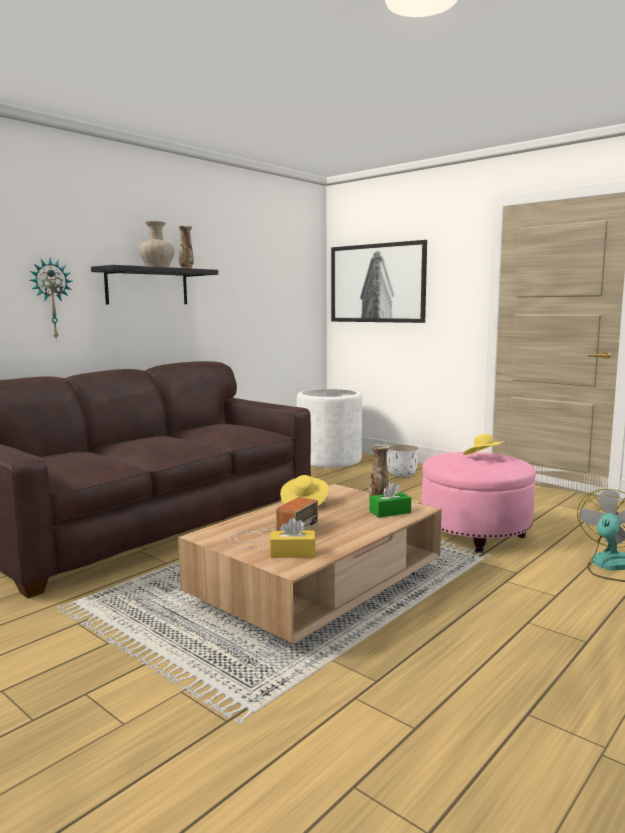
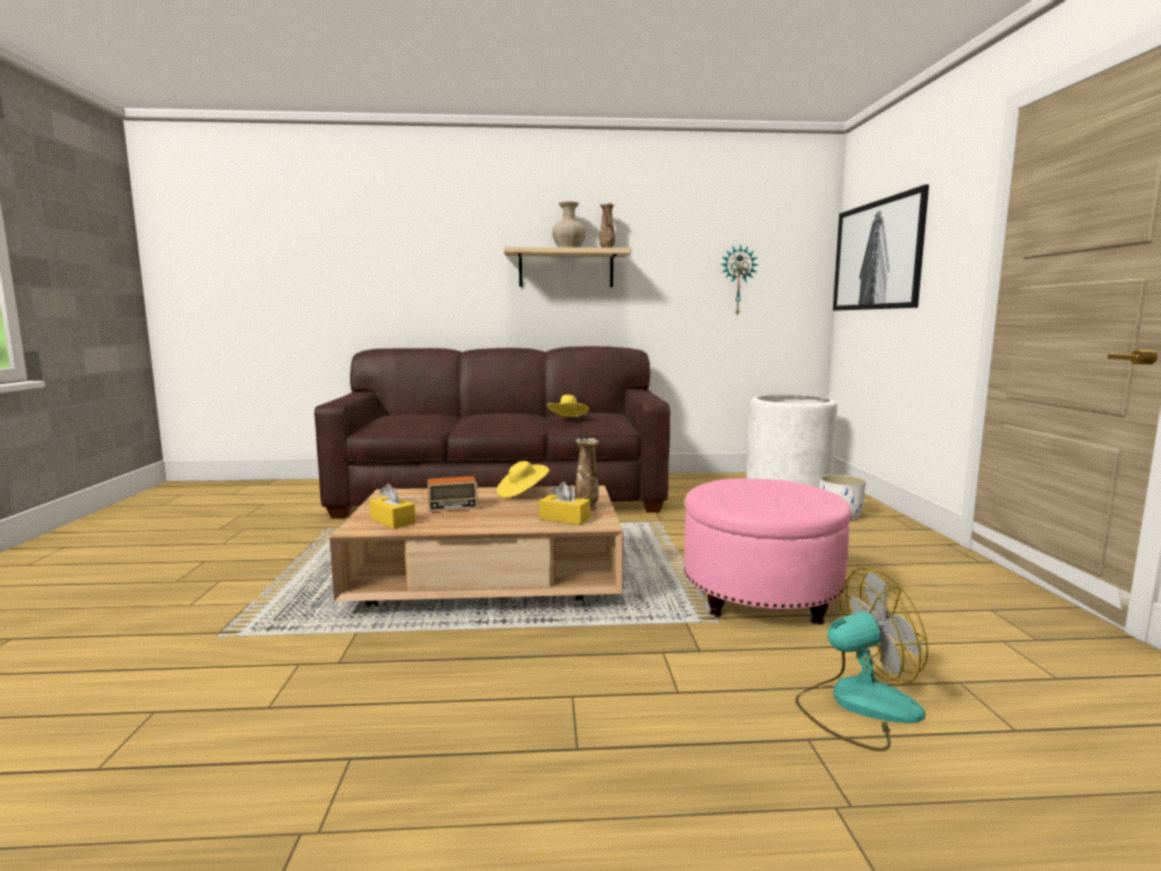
camera: 45 degrees right, 0 degrees up
wall clock [30,258,73,338] -> wall clock moved to [720,244,758,316]
black shelf [91,265,218,305] -> beige shelf [504,247,631,287]
green tissue box [369,482,411,518] -> yellow tissue box [539,482,590,525]
yellow hat [463,434,504,455] -> yellow hat moved to [547,395,589,417]

